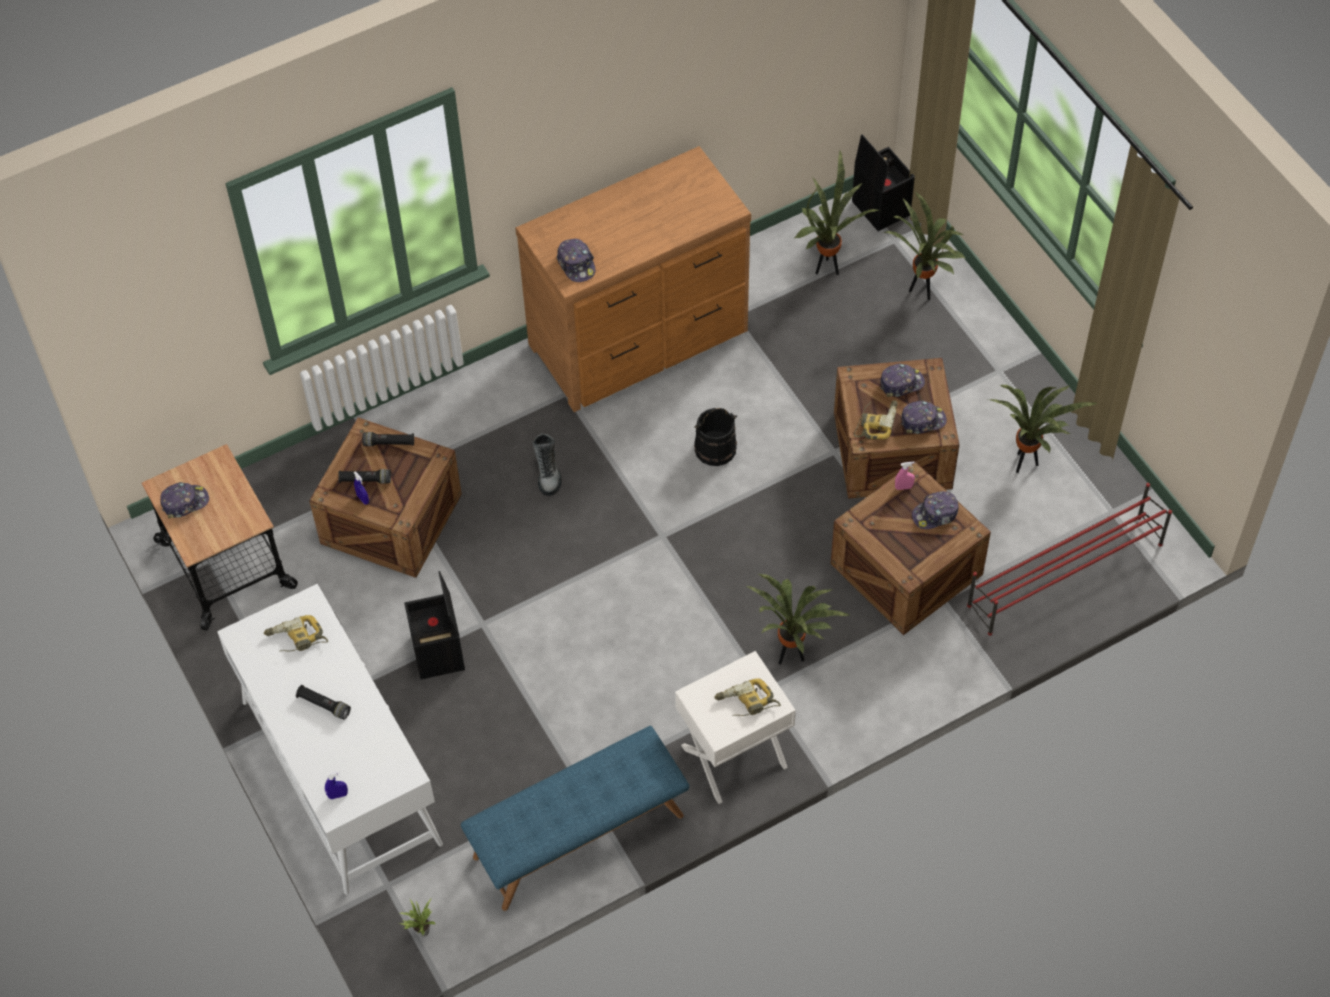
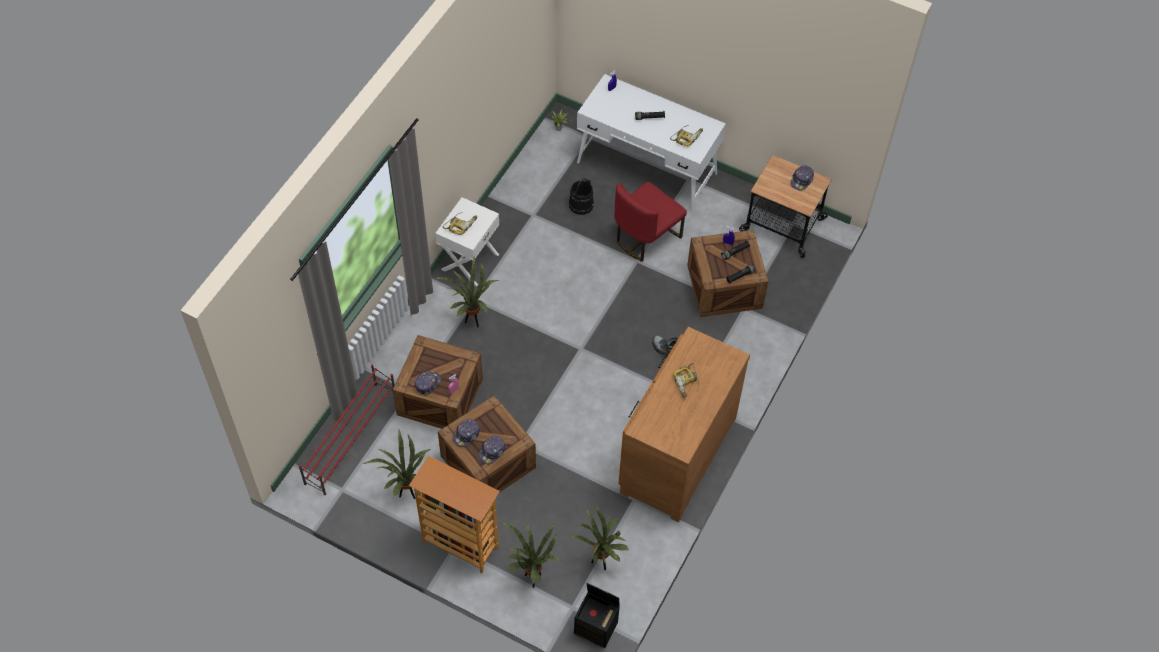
camera: 145 degrees right, 0 degrees up
black storage box [404,571,465,679] -> red chair [614,182,687,262]
blue bench [461,726,689,911] -> none
cap [557,239,595,282] -> none
black bucket [694,408,737,466] -> black bucket moved to [569,178,594,215]
power drill [854,400,898,440] -> power drill moved to [673,363,699,398]
none -> bookcase [409,456,500,574]

